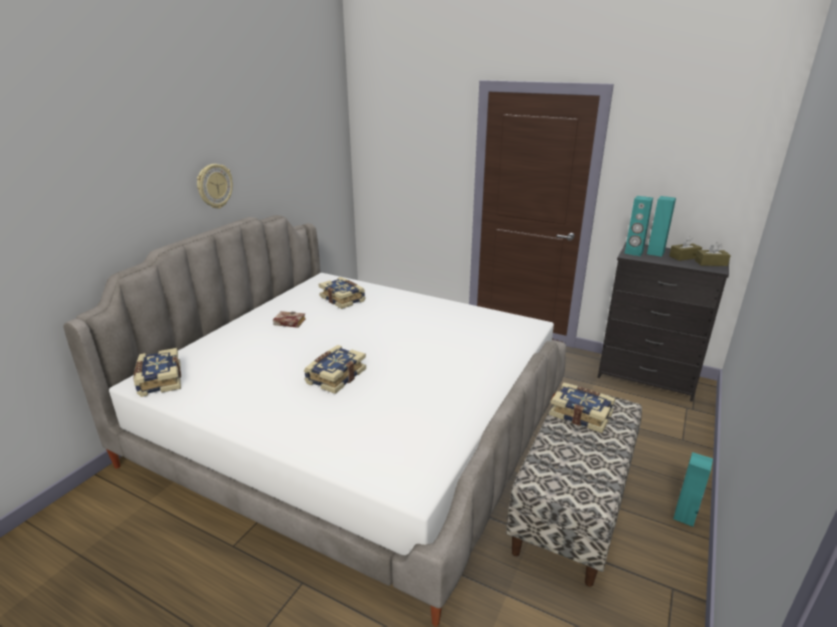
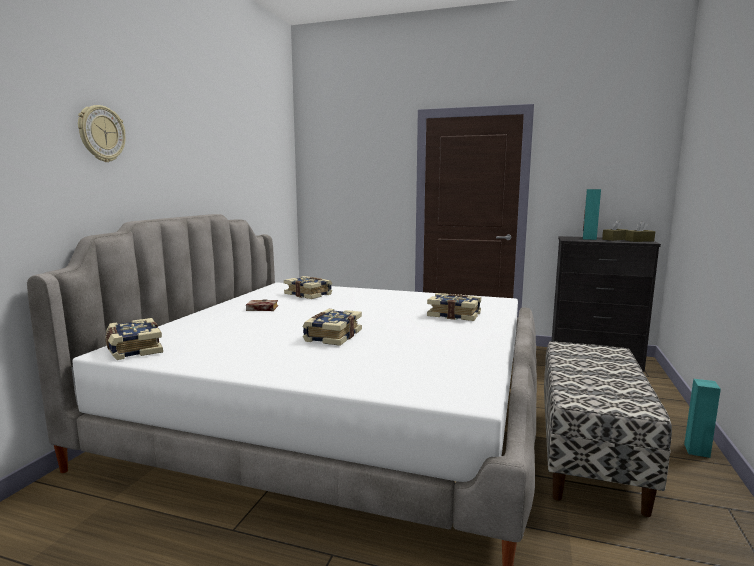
camera: 10 degrees left, 15 degrees down
wall clock [197,164,233,208] -> wall clock moved to [78,105,125,162]
book [549,382,615,433] -> book moved to [427,293,481,321]
turquoise speaker [624,196,653,256] -> none

